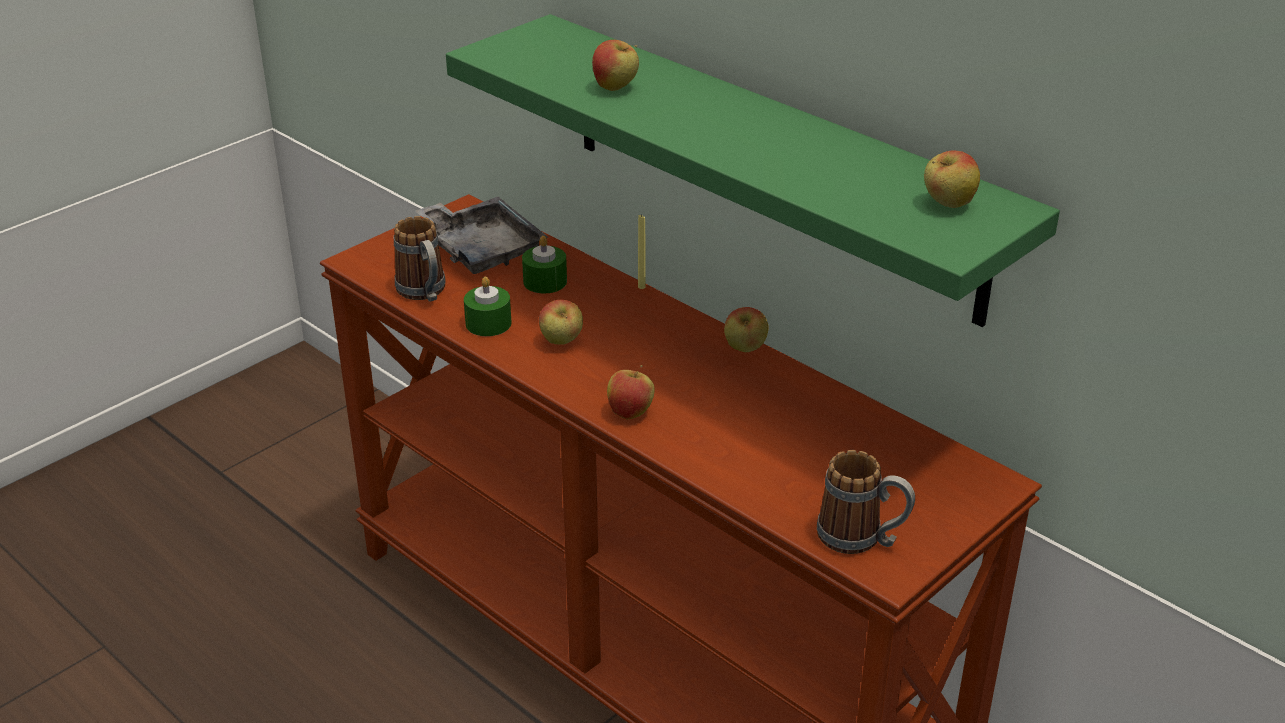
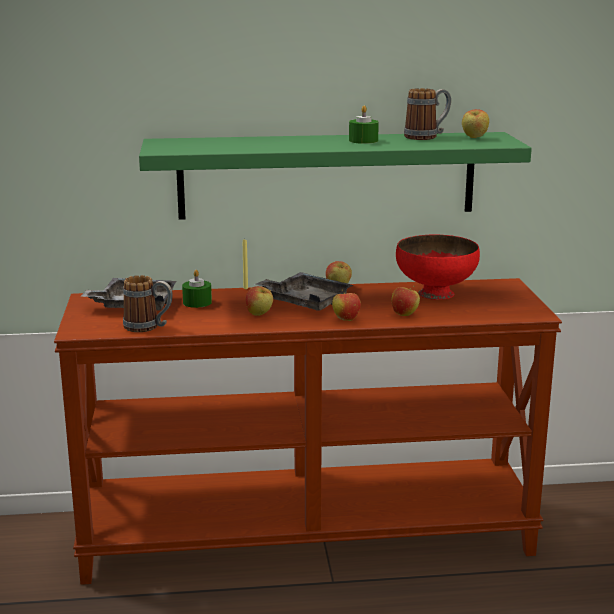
camera: 50 degrees left, 15 degrees down
green candle [464,276,511,336] -> green candle moved to [349,105,379,144]
apple [592,40,639,91] -> apple moved to [391,286,420,316]
mug [817,450,915,554] -> mug moved to [404,88,451,140]
none -> grey tray [255,272,353,311]
none -> red bowl [396,235,480,300]

